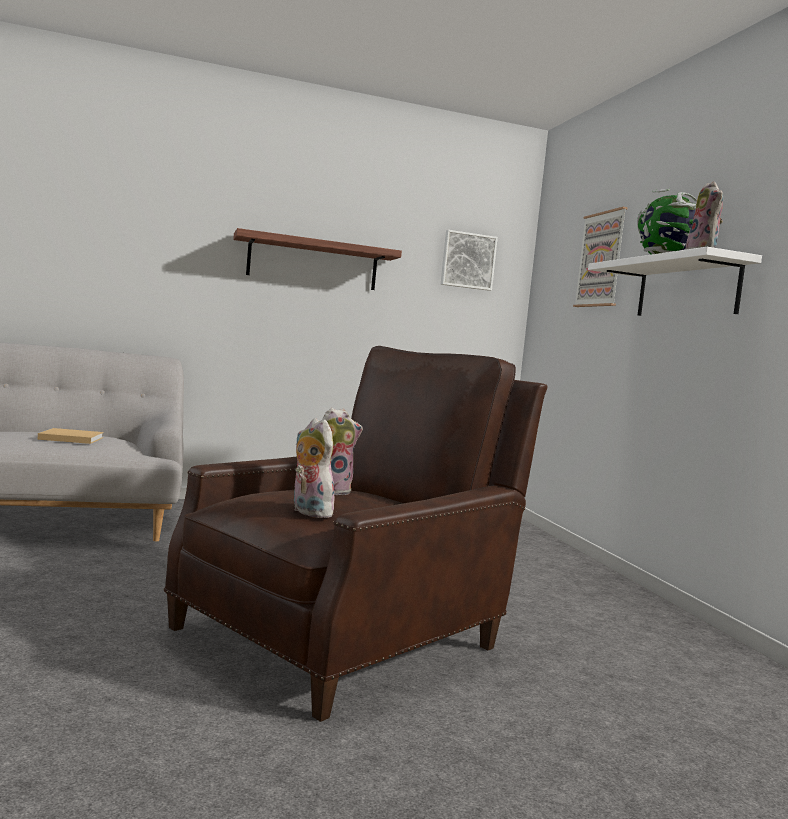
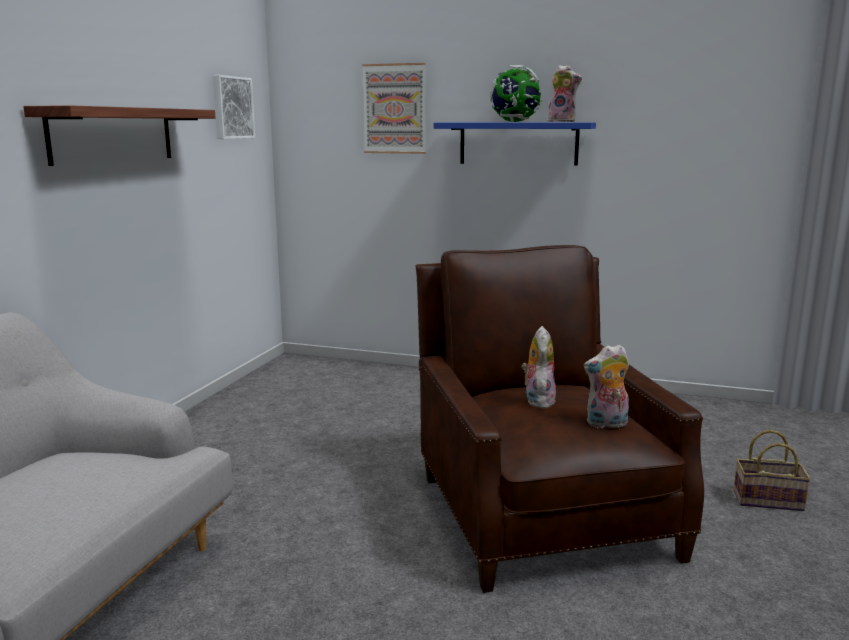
camera: 55 degrees left, 10 degrees up
beige book [38,428,104,444] -> none
white shelf [588,247,762,316] -> blue shelf [433,122,596,166]
none -> basket [734,430,811,511]

